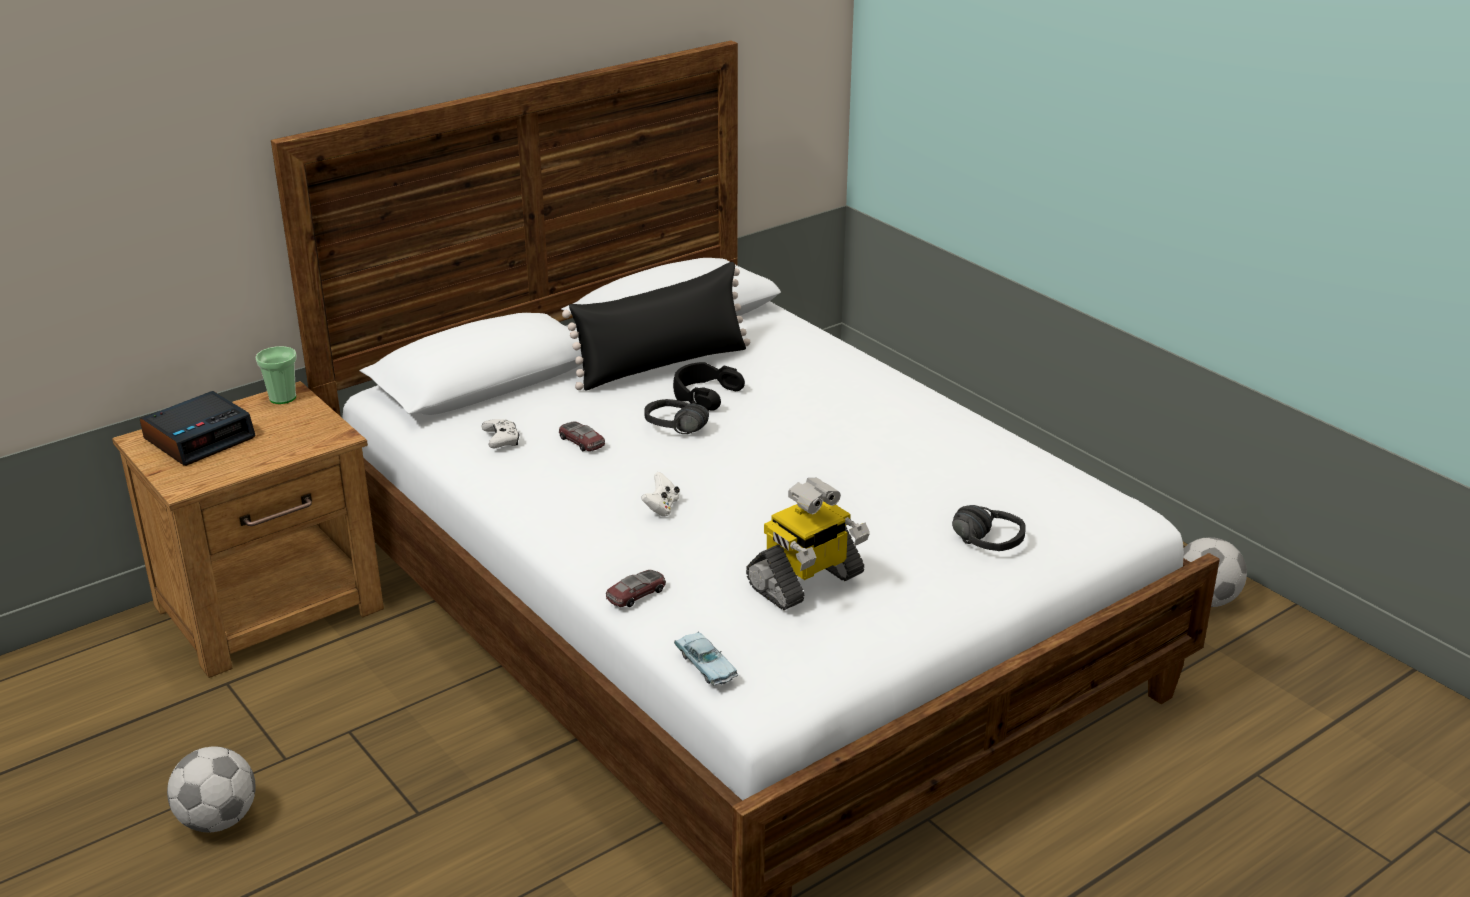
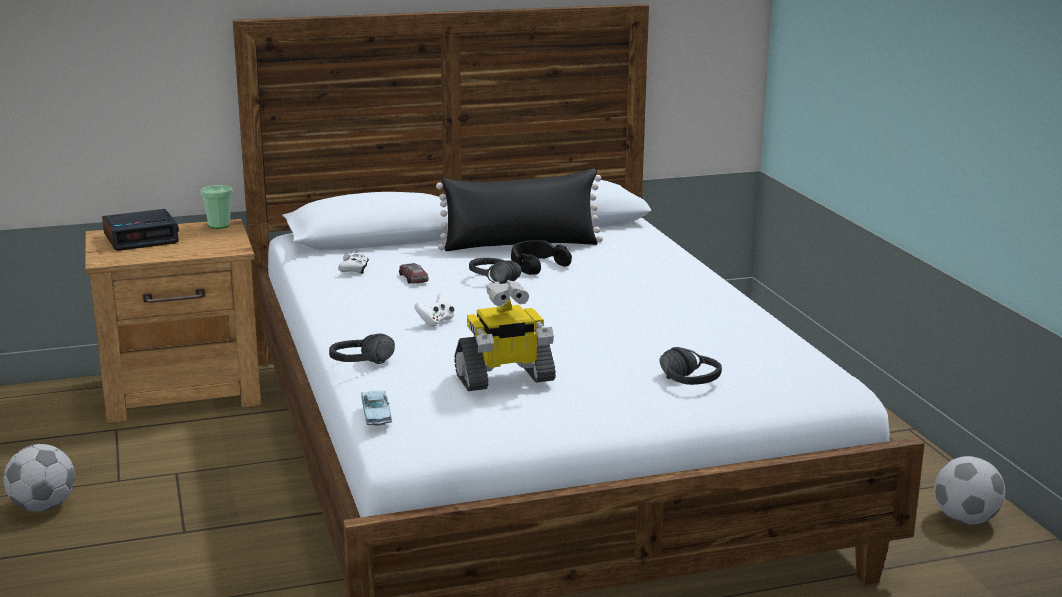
camera: 20 degrees right, 10 degrees down
toy car [606,570,666,607] -> black headphones [329,334,395,364]

